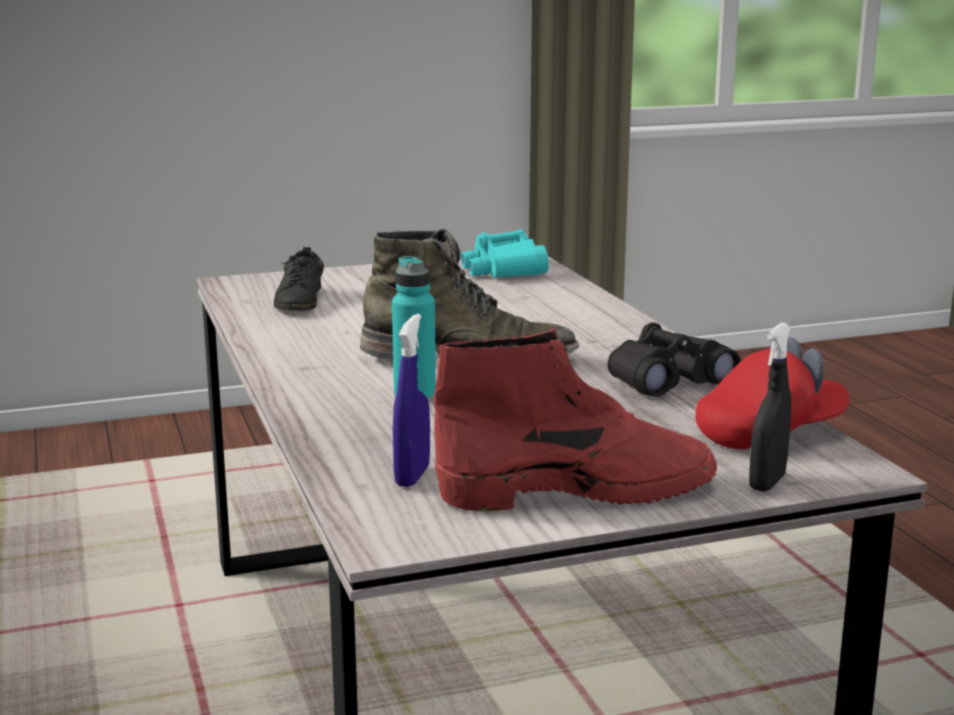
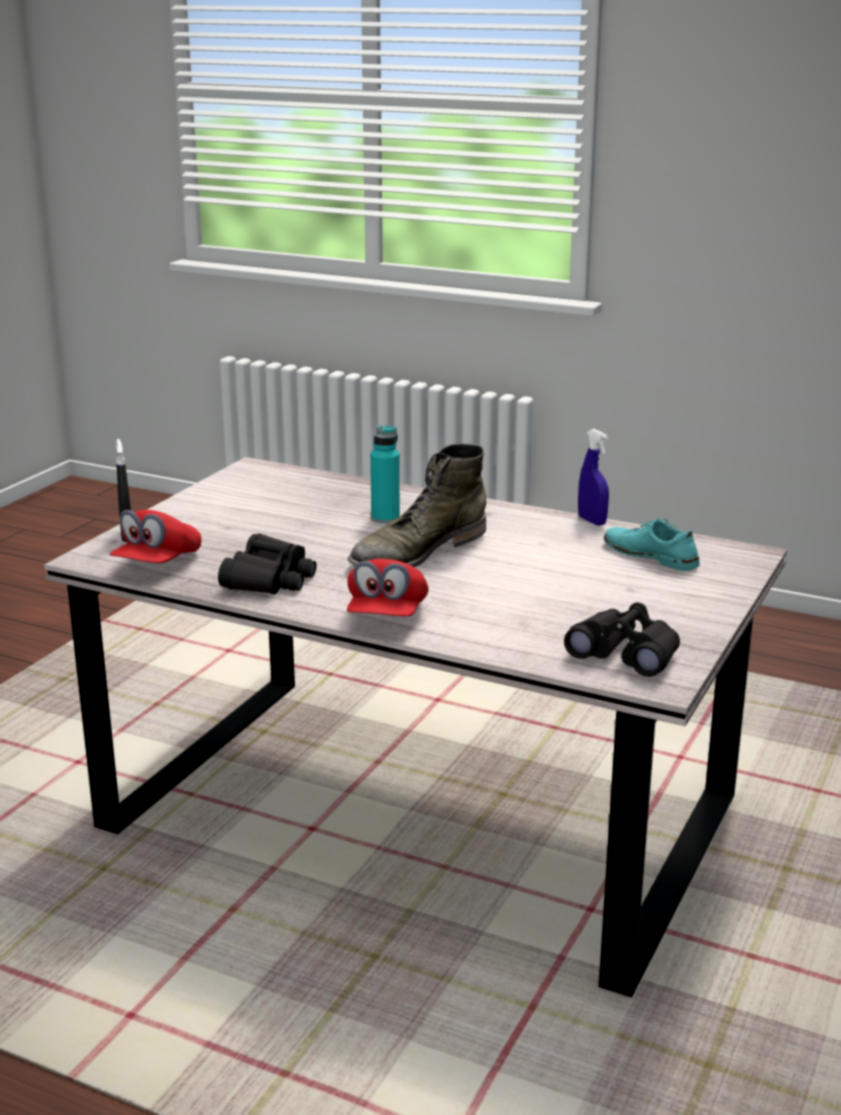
camera: 135 degrees right, 5 degrees up
black shoe [274,247,324,310] -> turquoise shoe [604,518,699,571]
blue spray bottle [393,314,430,487] -> blue spray bottle moved to [578,429,609,526]
red boot [434,329,717,511] -> none
turquoise binoculars [461,229,549,278] -> black binoculars [564,602,680,677]
none -> red cap [347,559,429,616]

